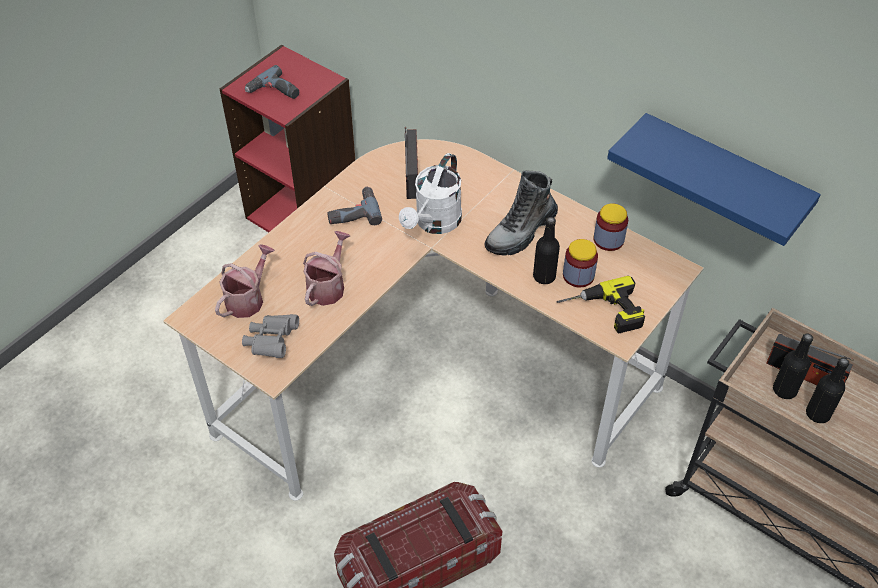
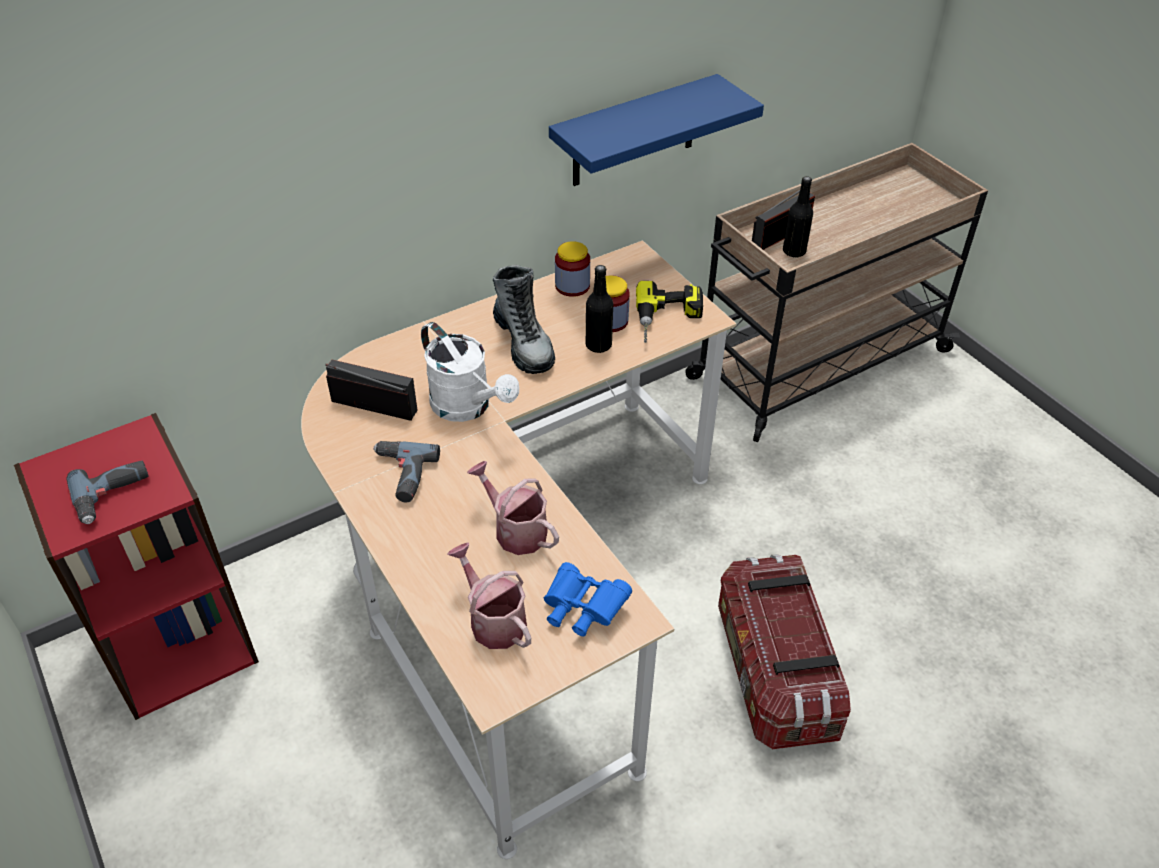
camera: 70 degrees left, 5 degrees down
grey binoculars [242,314,299,358] -> blue binoculars [544,562,632,636]
black bottle [806,358,849,423] -> none

